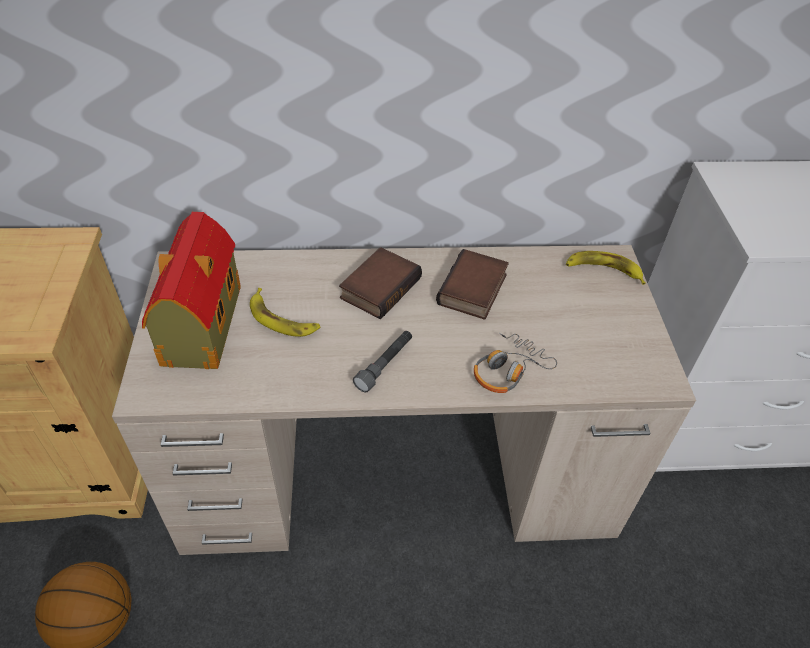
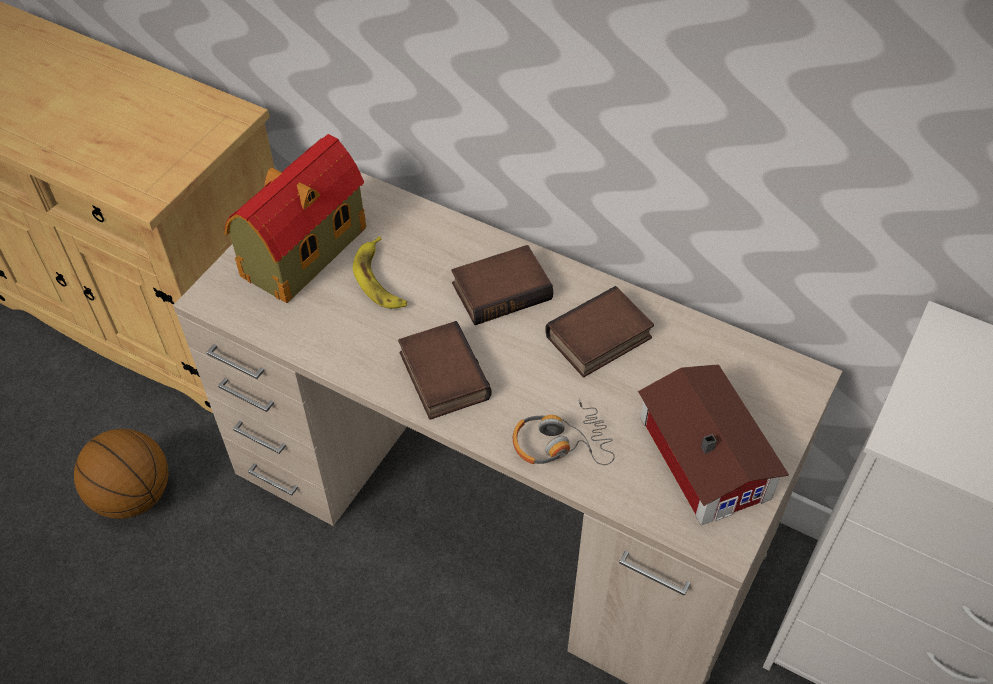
camera: 35 degrees right, 5 degrees up
grey flashlight [353,331,412,392] -> book [398,321,492,420]
banana [566,251,646,285] -> none
none -> toy house [638,364,789,525]

